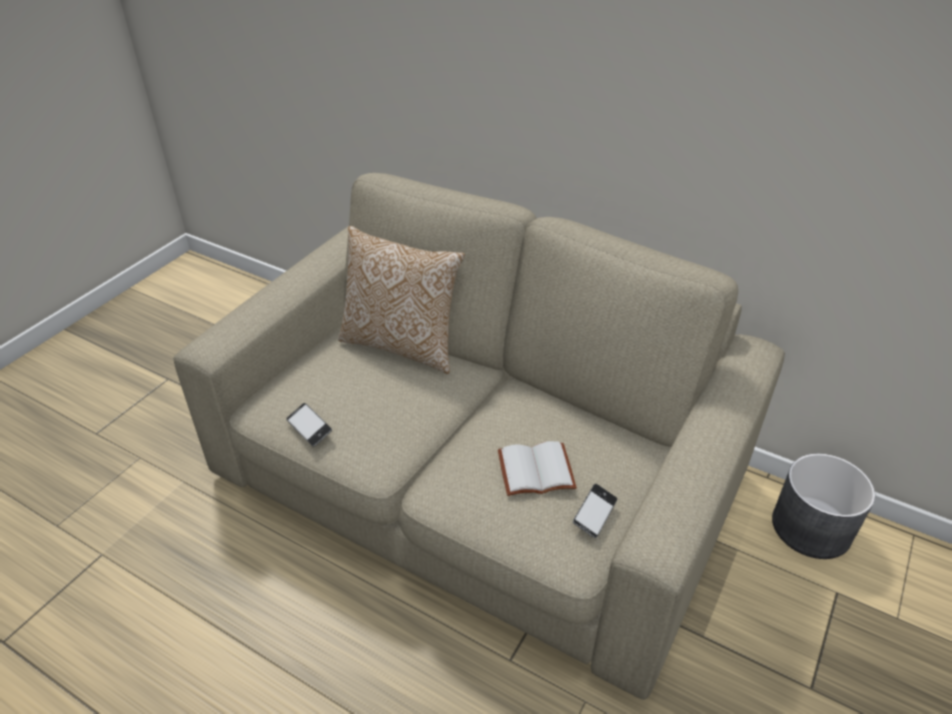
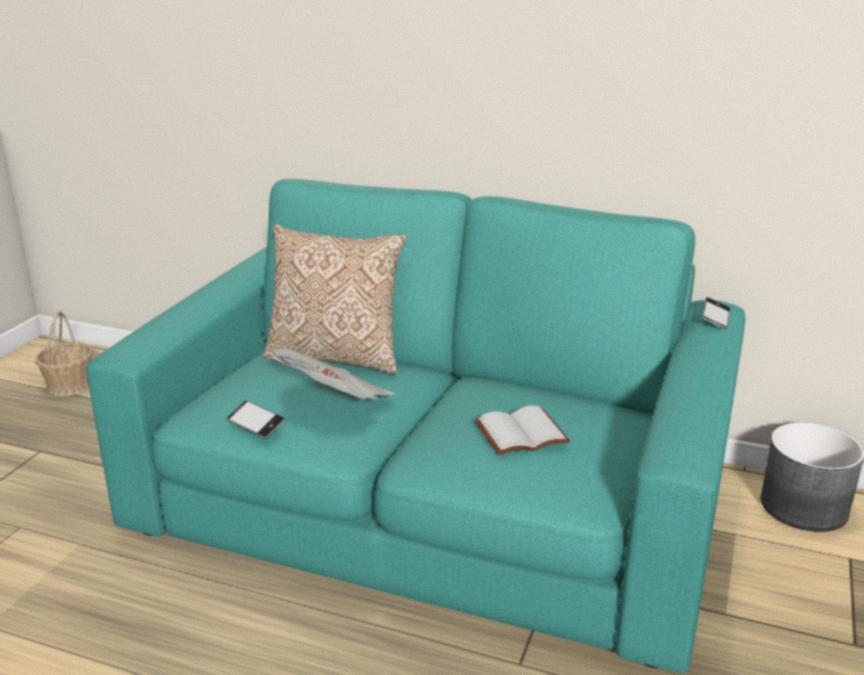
camera: 10 degrees left, 15 degrees down
beige sofa [173,173,785,700] -> turquoise sofa [86,179,745,673]
phone [573,484,617,538] -> phone moved to [702,297,730,329]
none -> basket [35,311,93,396]
none -> newspaper [271,349,395,400]

